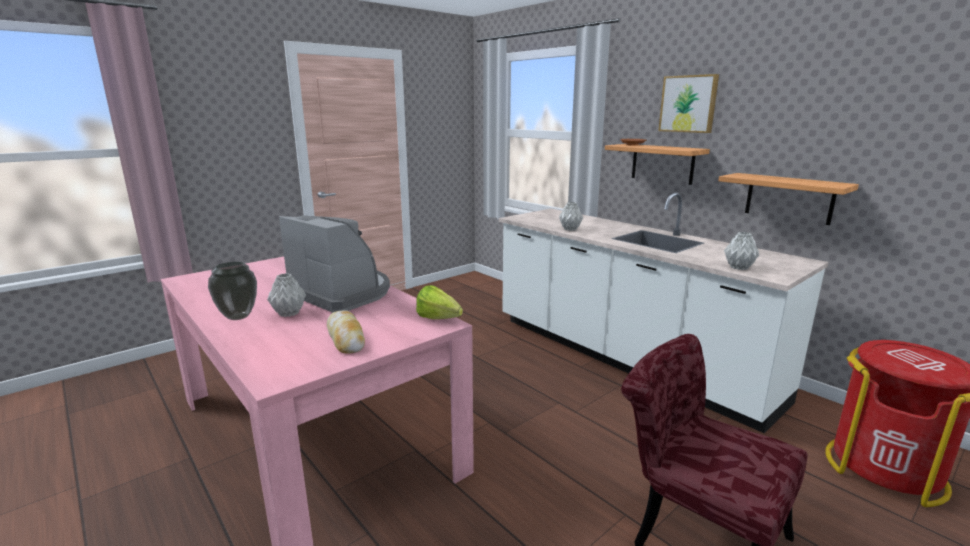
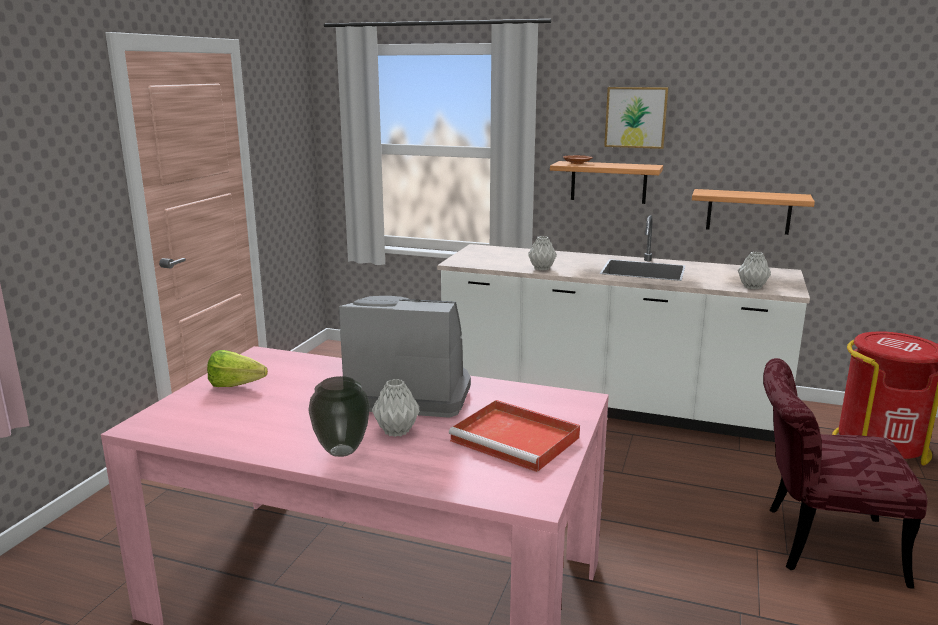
camera: 30 degrees left, 0 degrees up
bread [327,310,365,354] -> red tray [448,400,580,472]
lettuce [416,285,463,319] -> lettuce moved to [207,350,268,387]

